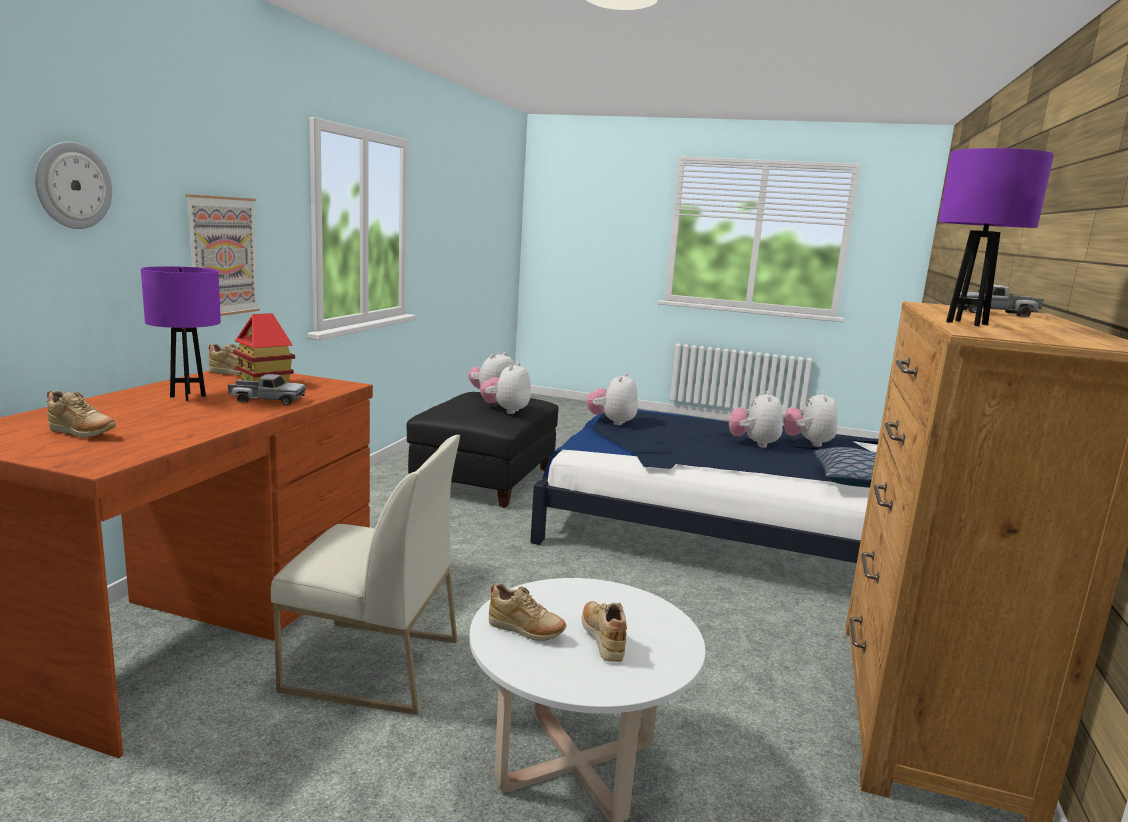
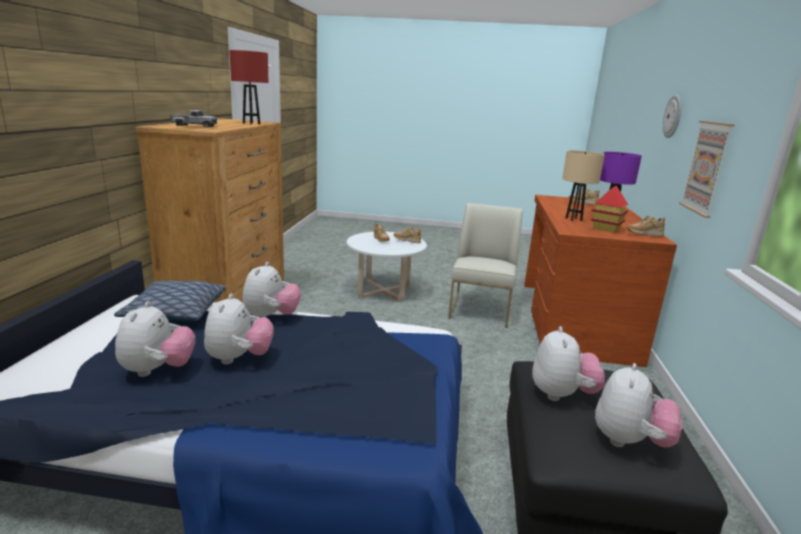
camera: 170 degrees right, 5 degrees up
toy truck [228,374,306,405] -> beige table lamp [562,150,605,221]
white chair [271,435,460,715] -> white chair turned 105 degrees clockwise [448,203,523,328]
plush toy [587,373,638,425] -> plush toy moved to [242,262,301,318]
purple table lamp [939,148,1054,326] -> red table lamp [229,50,268,125]

